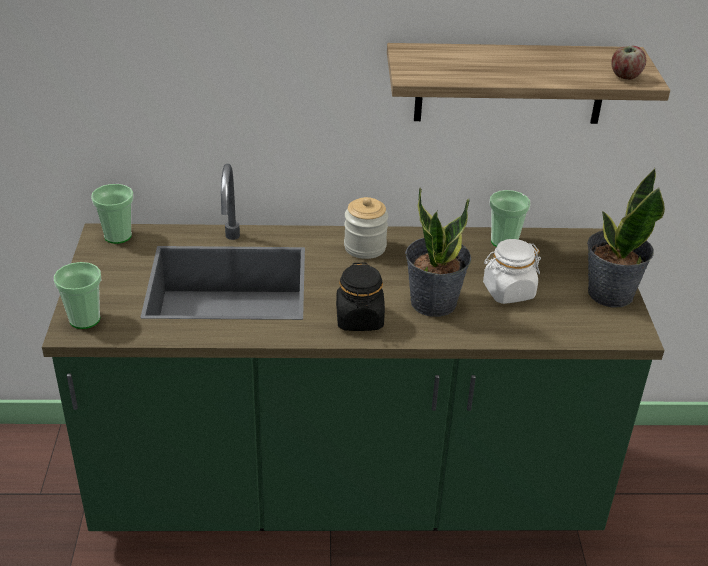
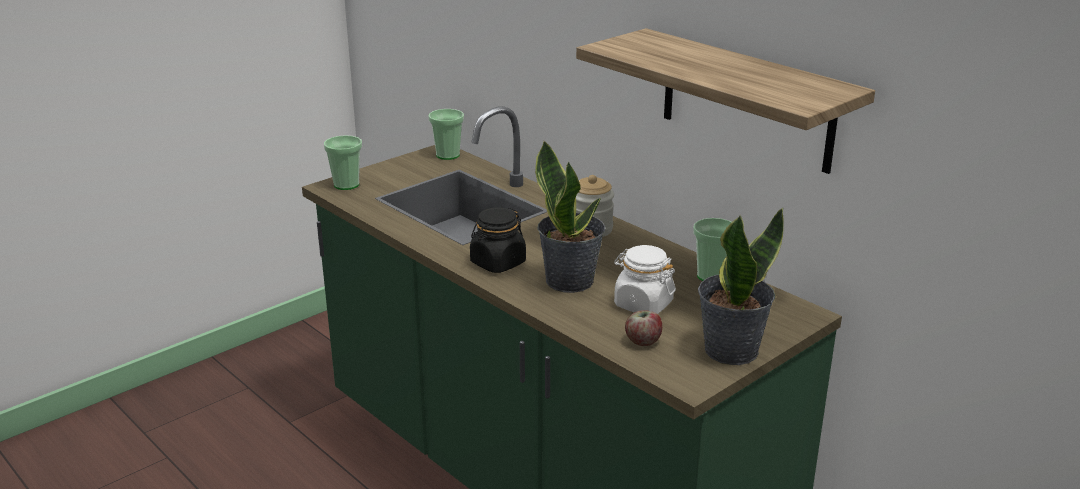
camera: 50 degrees right, 10 degrees down
apple [611,46,646,80] -> apple moved to [625,310,662,346]

